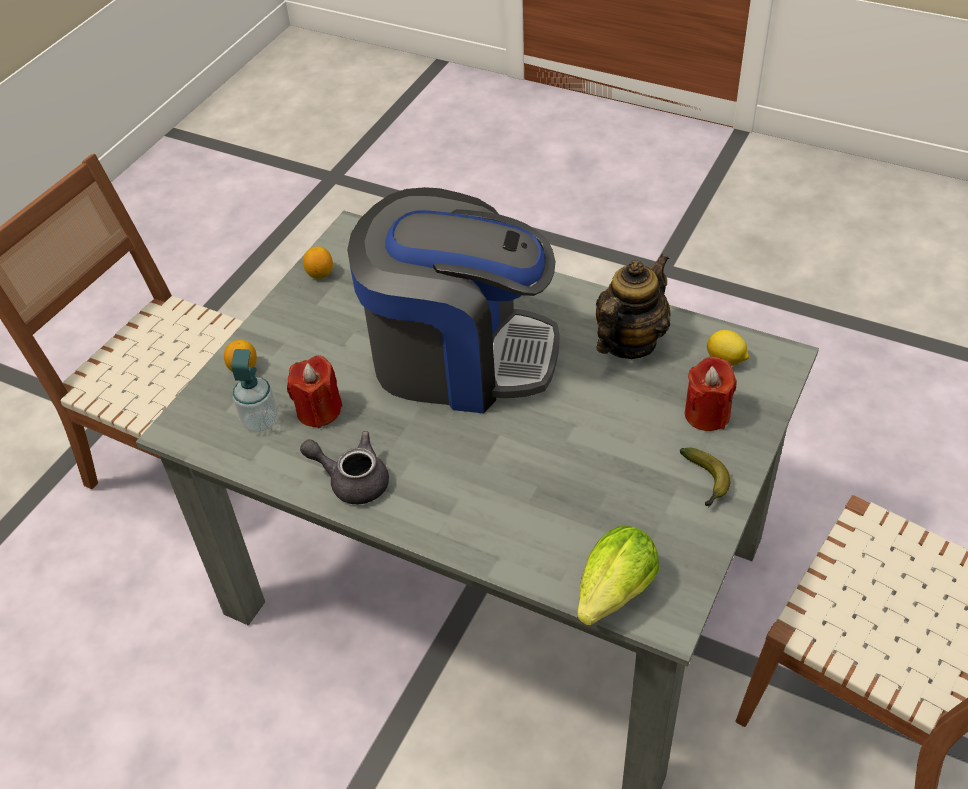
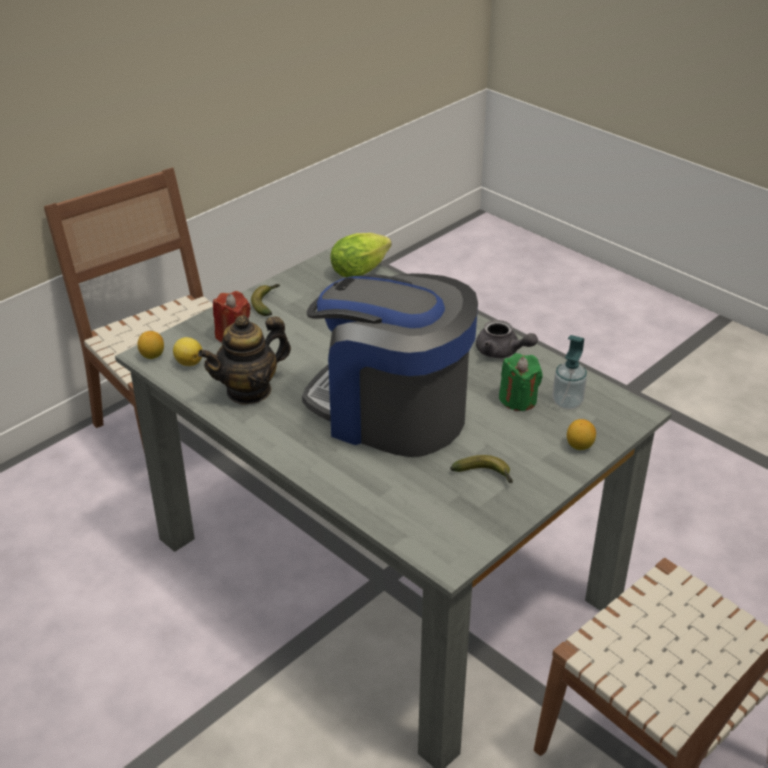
camera: 165 degrees left, 10 degrees down
red candle [287,355,342,428] -> green candle [499,353,543,411]
lemon [303,246,333,279] -> lemon moved to [138,331,164,359]
none -> banana [450,455,513,483]

